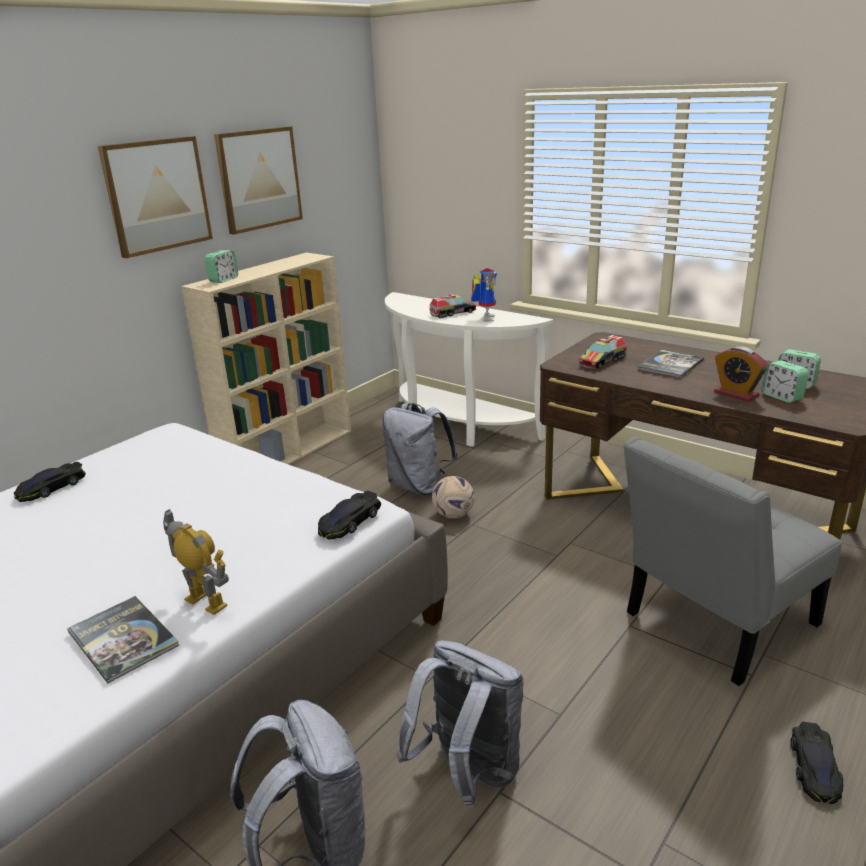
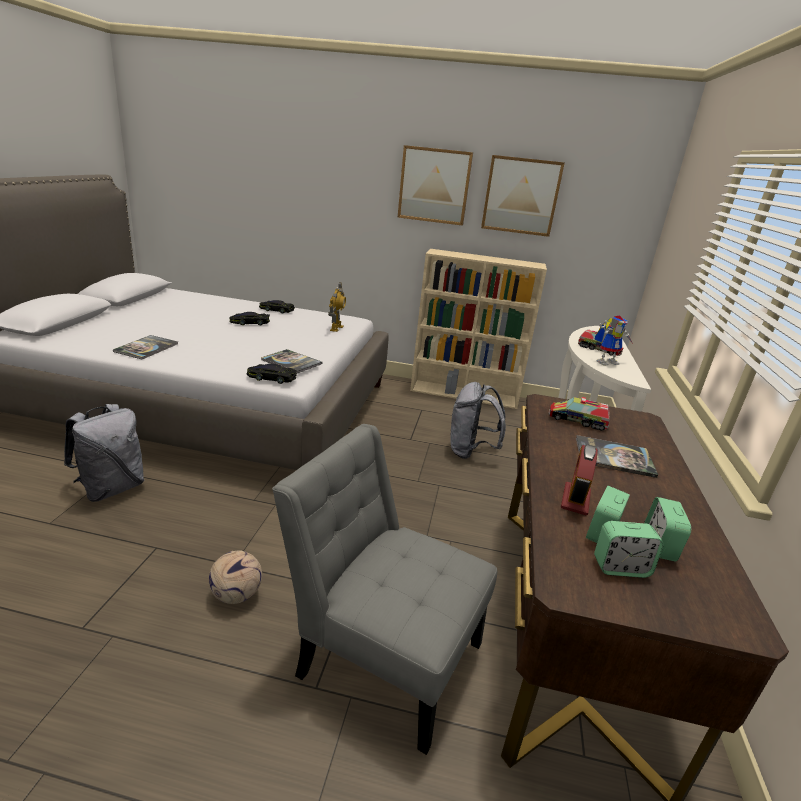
camera: 60 degrees right, 0 degrees up
toy robot [163,509,229,615] -> toy robot moved to [328,282,346,332]
alarm clock [204,250,238,283] -> alarm clock moved to [594,521,664,578]
grey backpack [396,640,524,808] -> none
football [432,476,475,519] -> football moved to [209,551,262,604]
black toy car [790,722,843,804] -> black toy car moved to [230,312,270,325]
none -> book [261,349,322,373]

